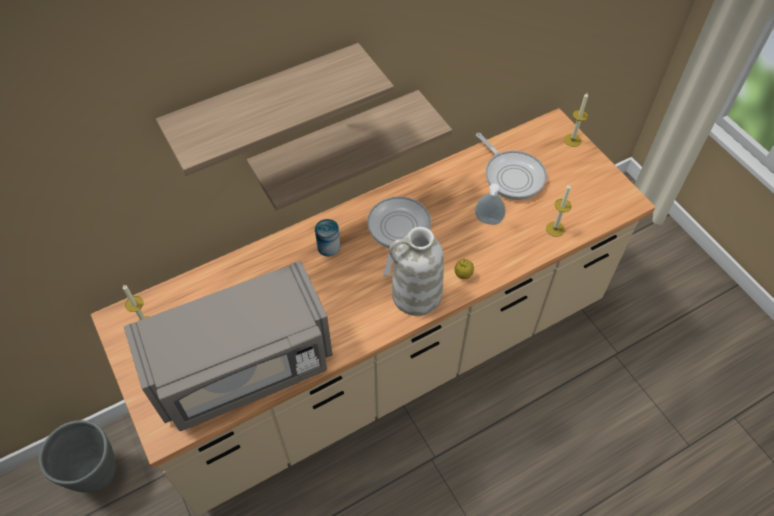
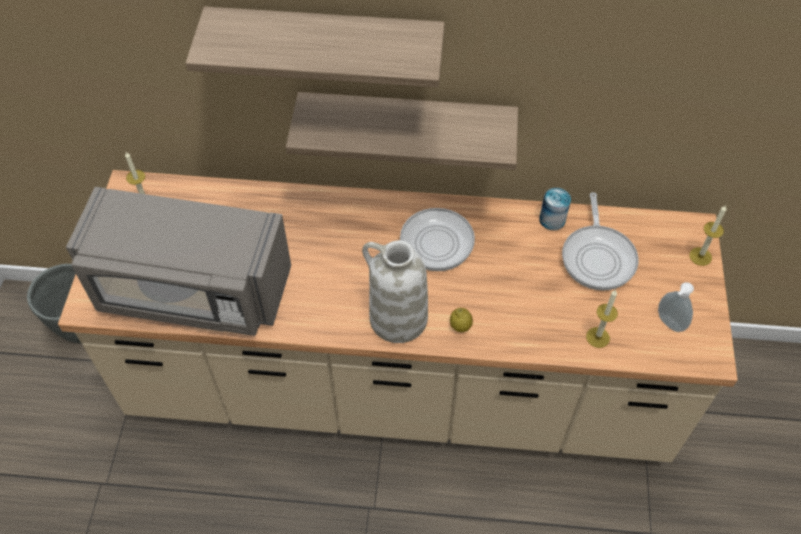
camera: 35 degrees right, 0 degrees up
can [315,219,340,256] -> can moved to [539,188,571,230]
soap dispenser [475,184,505,225] -> soap dispenser moved to [658,282,694,332]

